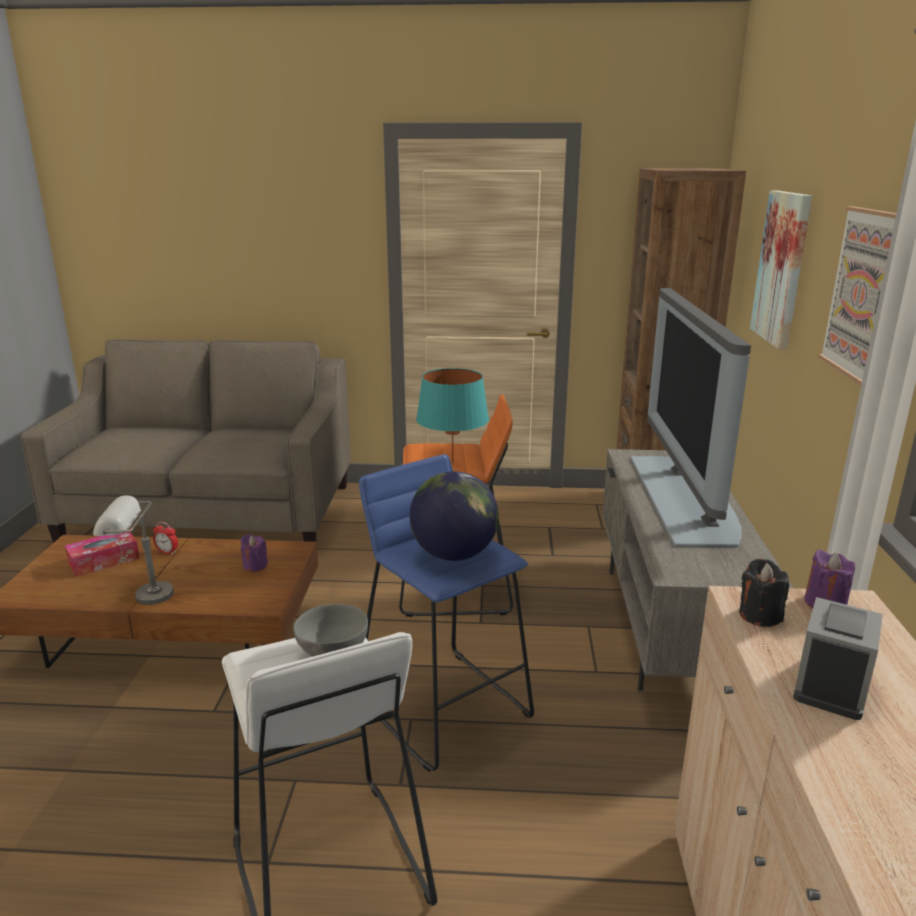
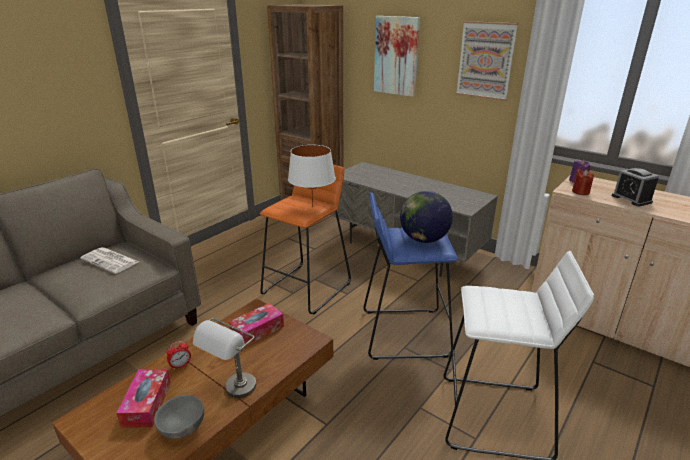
camera: 55 degrees left, 5 degrees up
purple candle [241,534,268,572] -> tissue box [229,303,284,346]
grey bowl [293,604,368,657] -> grey bowl moved to [154,395,204,439]
turquoise table lamp [416,368,489,464] -> white table lamp [288,145,336,208]
television [630,288,751,547] -> none
black candle [739,559,789,627] -> red candle [572,169,594,195]
none -> newspaper [80,247,139,274]

